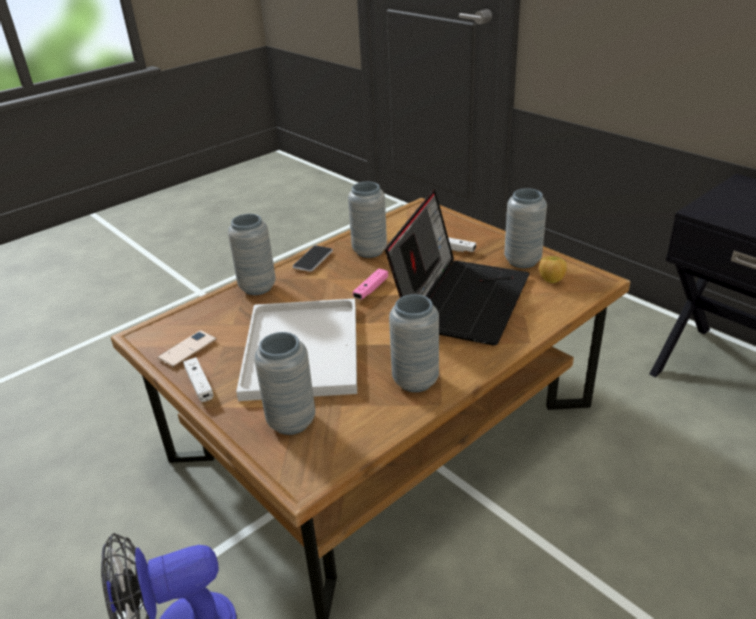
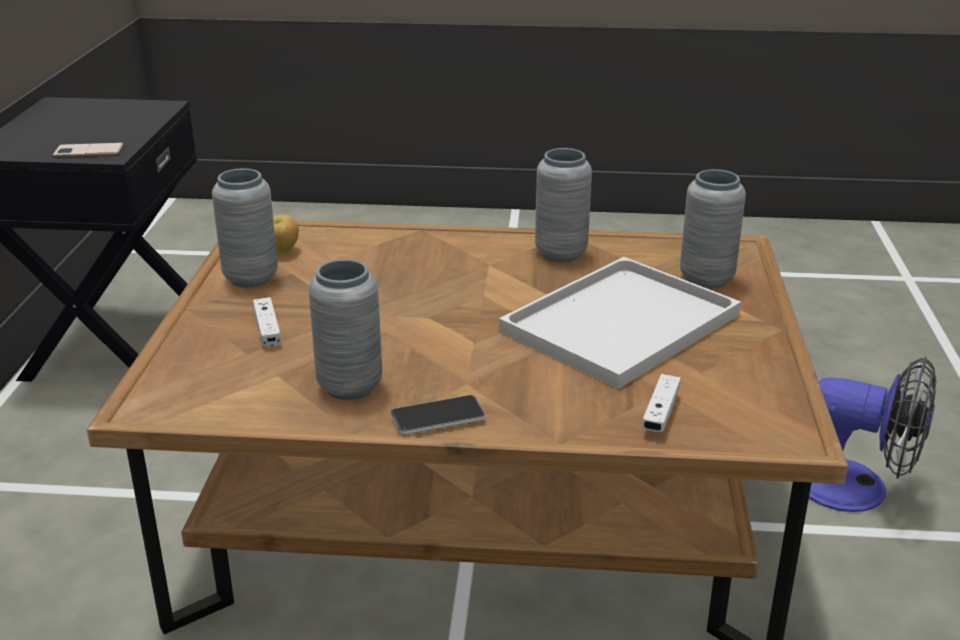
camera: 135 degrees left, 5 degrees down
phone [157,330,217,367] -> phone moved to [52,143,123,157]
white game controller [183,357,213,402] -> white game controller moved to [642,374,681,432]
grey vase [228,214,276,295] -> none
pink game controller [353,269,388,300] -> none
laptop [385,190,530,345] -> none

